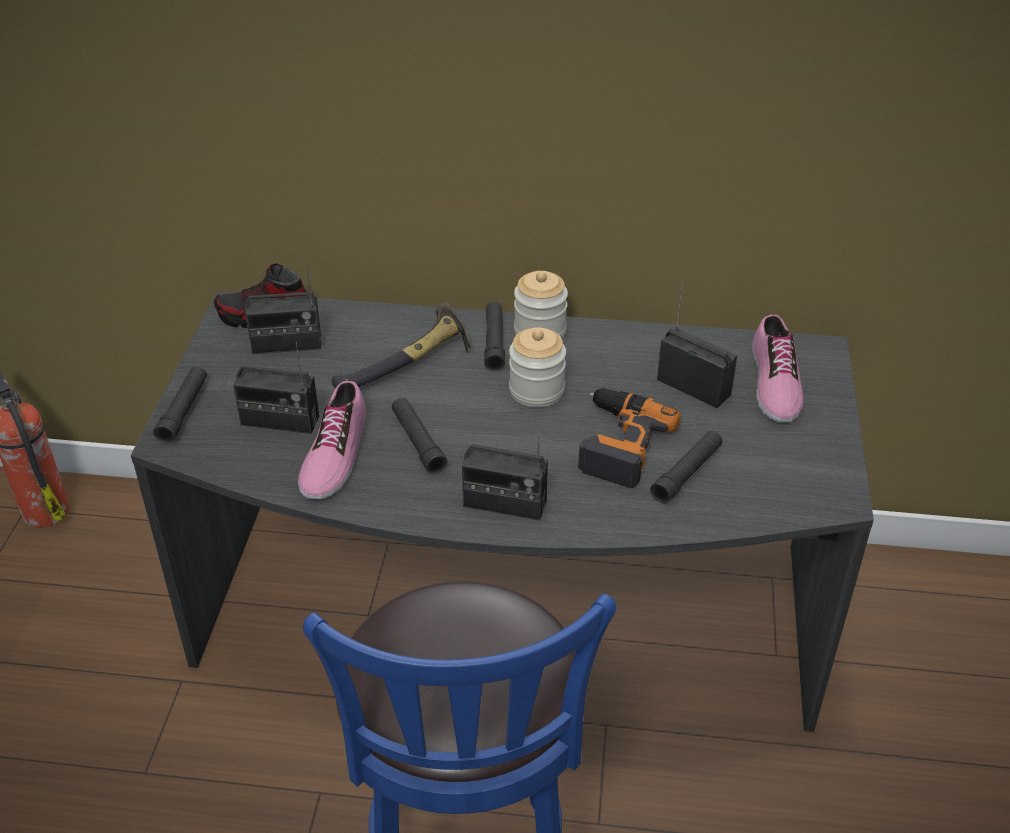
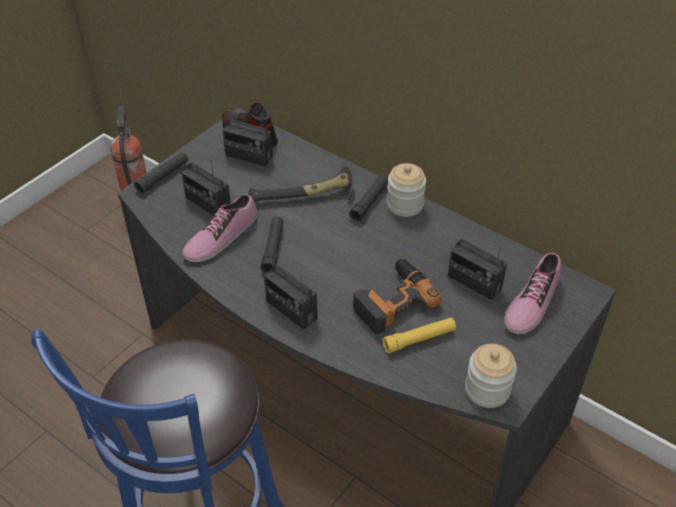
camera: 30 degrees right, 5 degrees up
jar [509,327,566,407] -> jar moved to [465,344,517,408]
black flashlight [650,431,722,503] -> yellow flashlight [382,318,456,353]
radio [657,284,737,408] -> radio turned 150 degrees clockwise [447,239,507,301]

